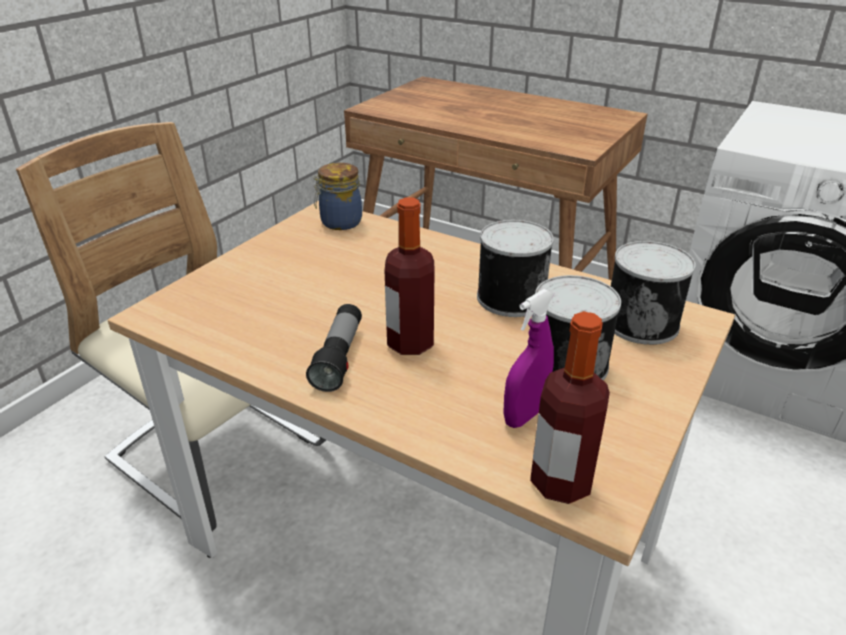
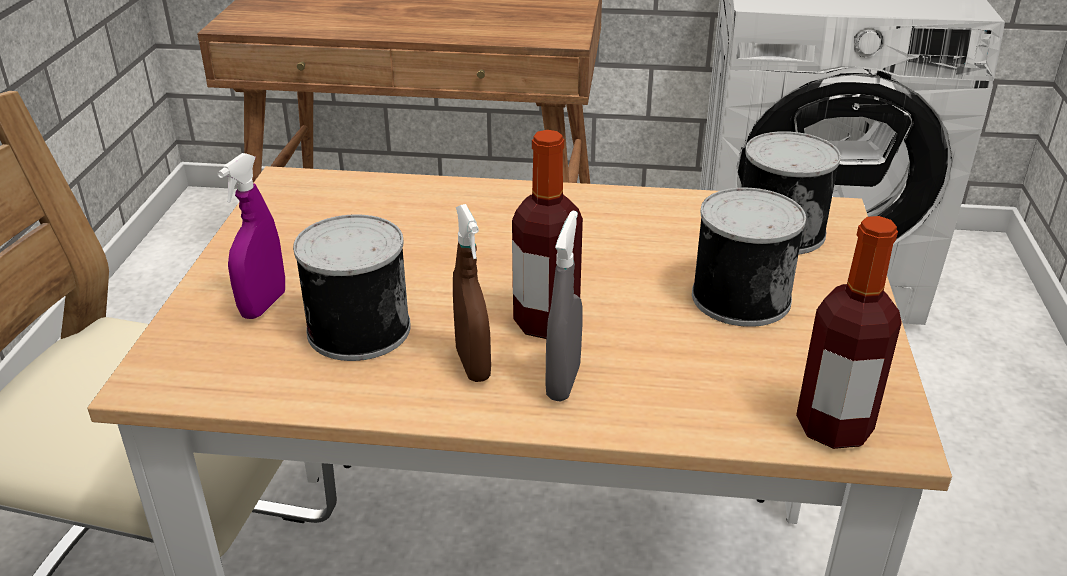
camera: 25 degrees left, 0 degrees up
flashlight [306,304,362,392] -> brown spray bottle [453,204,491,382]
jar [313,163,362,230] -> none
can [477,220,554,317] -> can moved to [293,214,411,361]
purple spray bottle [503,289,554,428] -> purple spray bottle moved to [217,153,285,319]
none -> grey spray bottle [545,211,583,402]

